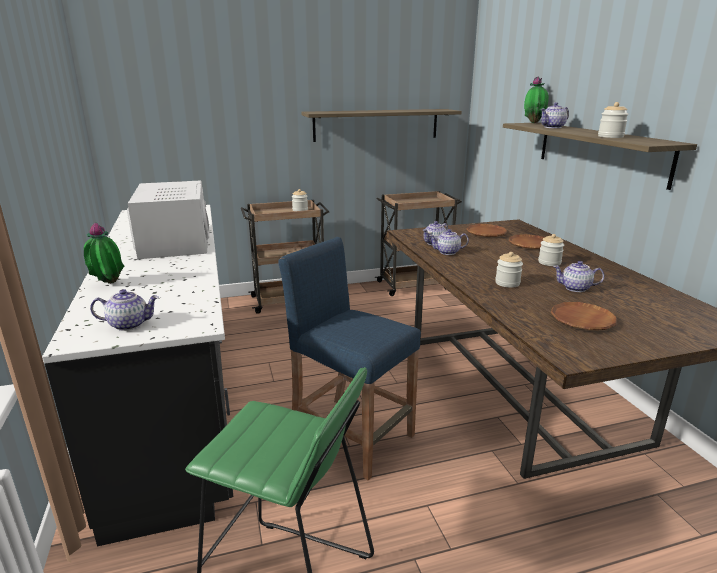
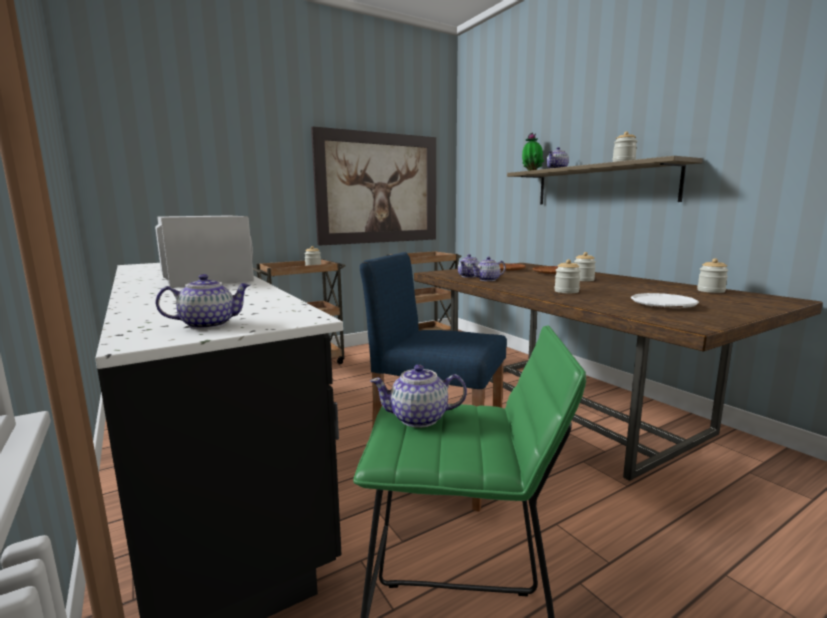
camera: 15 degrees left, 10 degrees down
potted plant [83,223,124,284] -> none
shelf [301,109,462,142] -> picture [311,126,436,246]
brown plate [551,302,617,330] -> white plate [630,293,699,308]
teapot [553,261,605,292] -> teapot moved to [370,364,467,428]
none -> jar [697,258,729,293]

